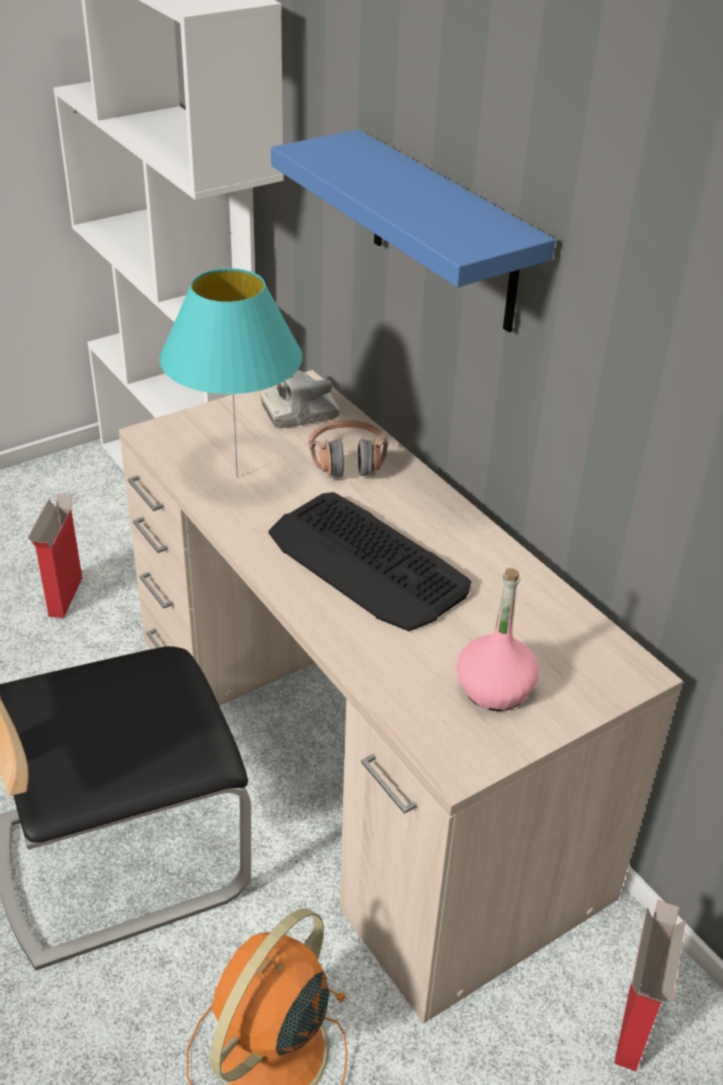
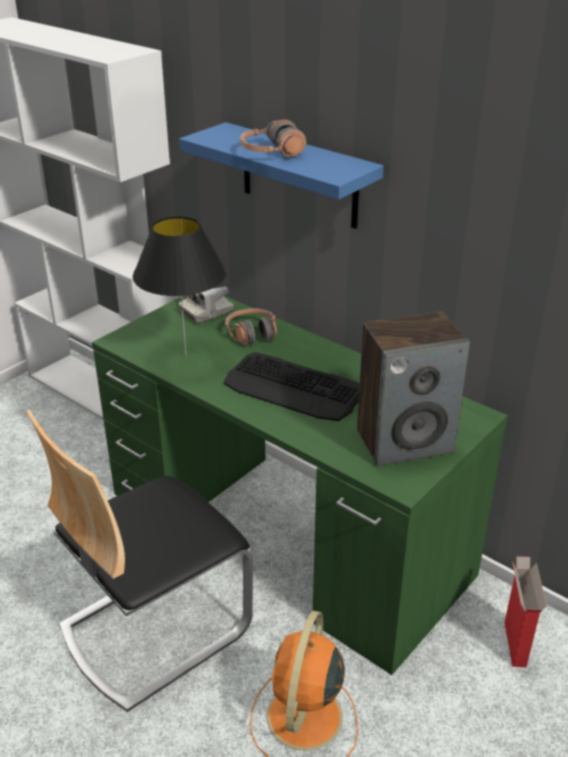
camera: 15 degrees left, 5 degrees down
cardboard box [28,494,82,618] -> none
beige desk [119,370,683,1023] -> green desk [92,295,508,675]
turquoise table lamp [159,268,302,478] -> black table lamp [133,216,226,356]
pink bottle [457,568,539,711] -> speaker [357,312,470,467]
none -> headphones [240,119,306,157]

